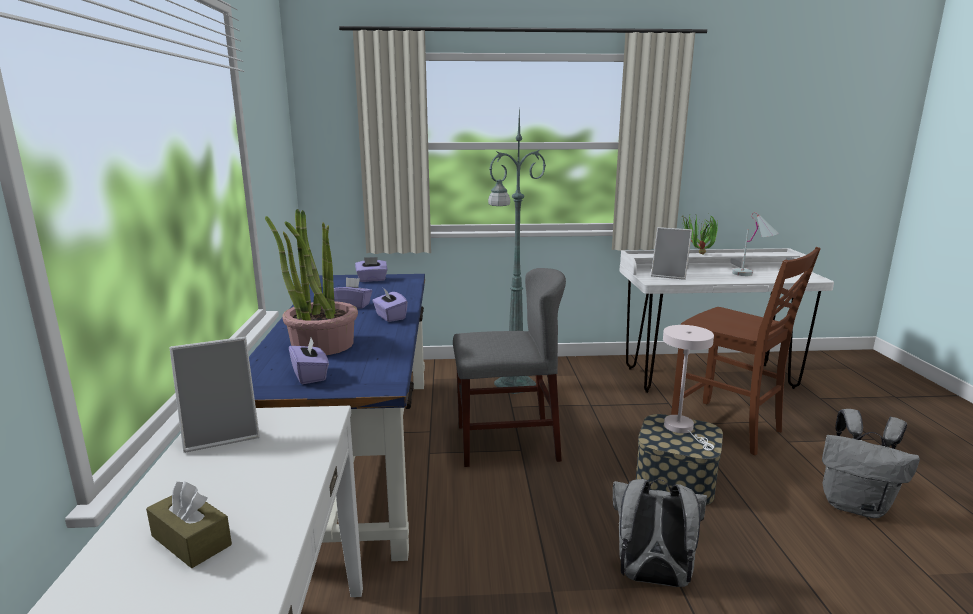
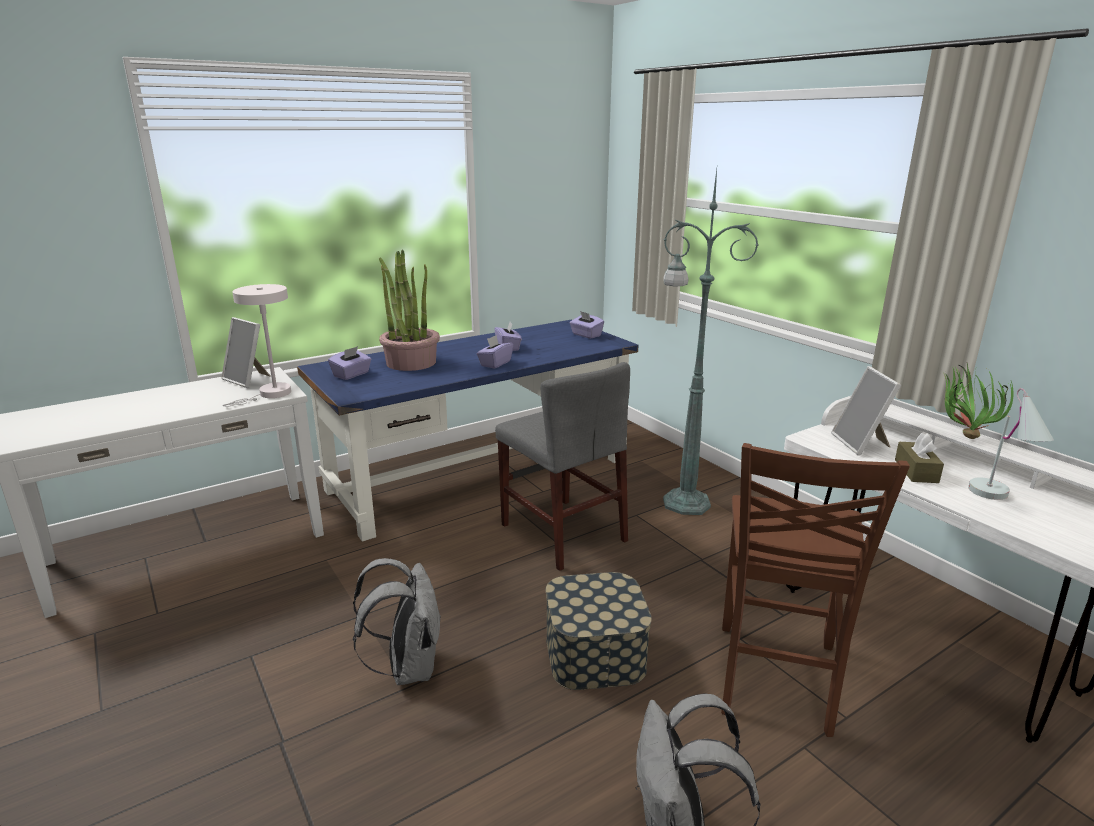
camera: 60 degrees right, 5 degrees up
brown tissue box [146,481,232,568] -> brown tissue box moved to [895,433,944,483]
white table lamp [663,325,714,451] -> white table lamp moved to [223,284,291,407]

